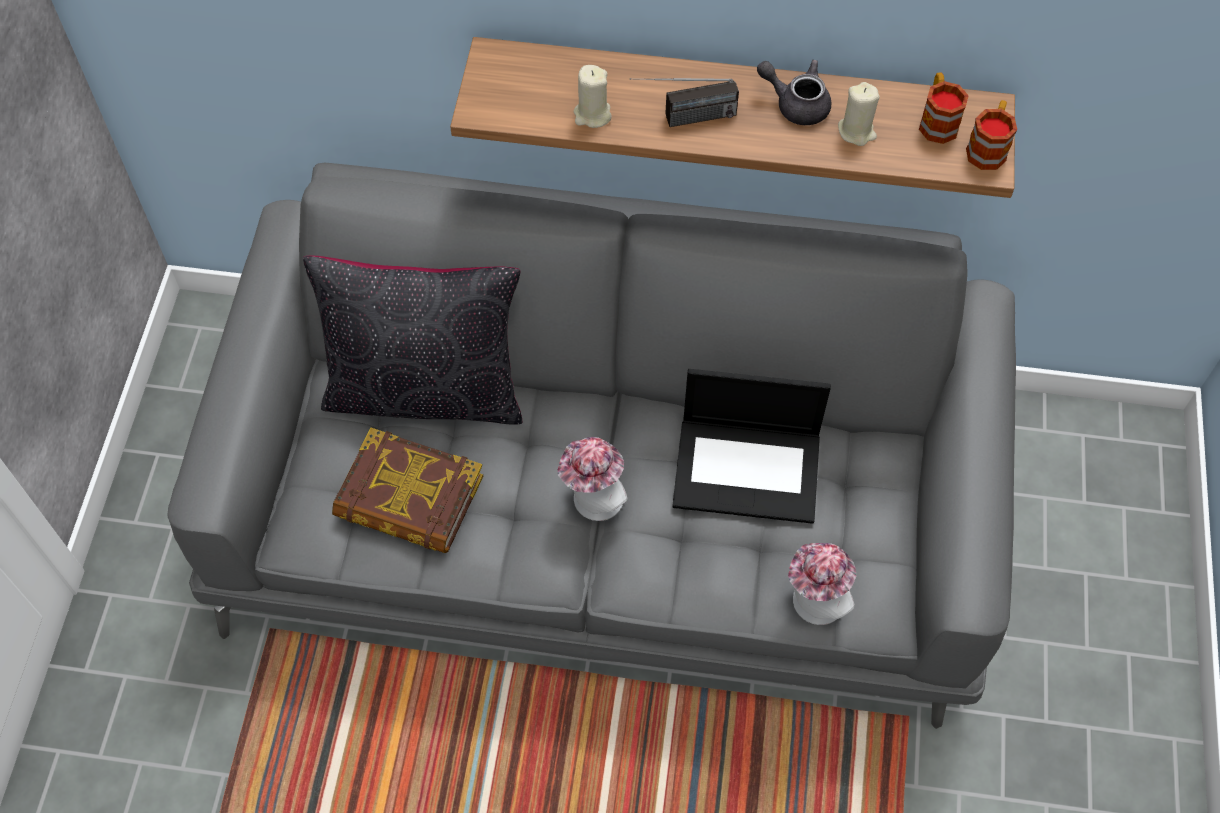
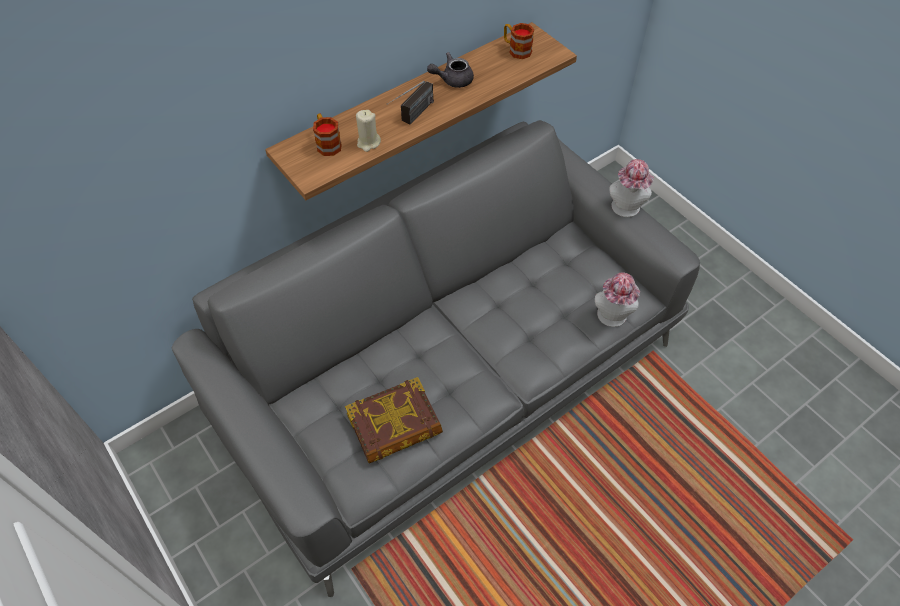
camera: 45 degrees left, 5 degrees down
black pillow [303,256,522,425] -> none
hat [558,437,627,521] -> hat moved to [609,159,654,217]
laptop [672,369,831,524] -> none
beige candle [838,82,880,146] -> none
mug [966,100,1017,170] -> mug moved to [313,114,342,156]

